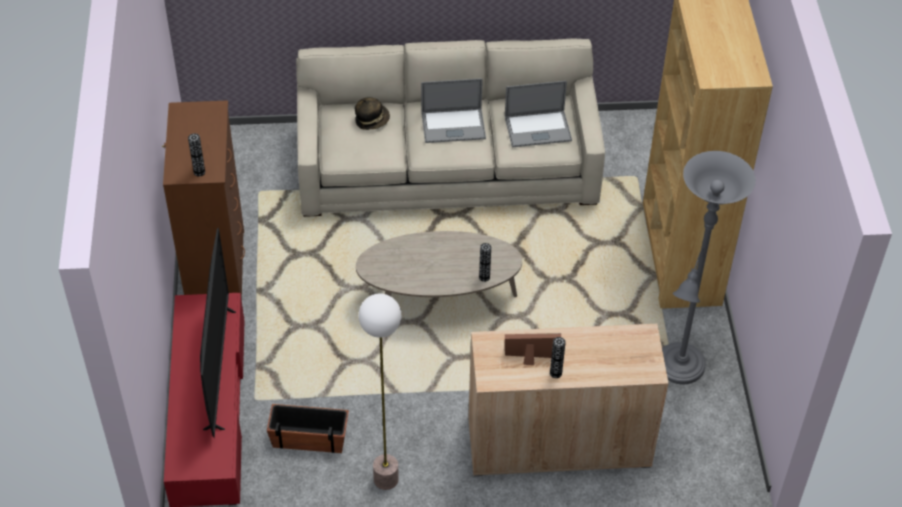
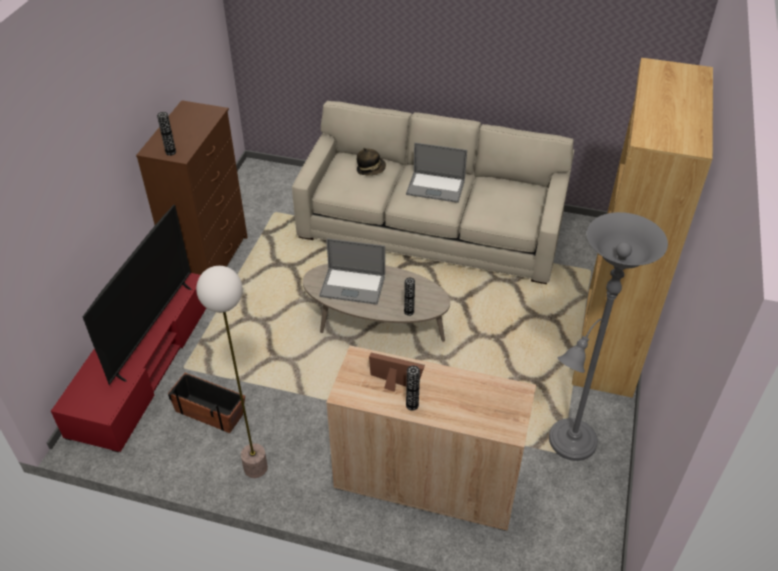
camera: 20 degrees right, 5 degrees down
laptop [505,81,572,147] -> laptop moved to [319,239,385,305]

